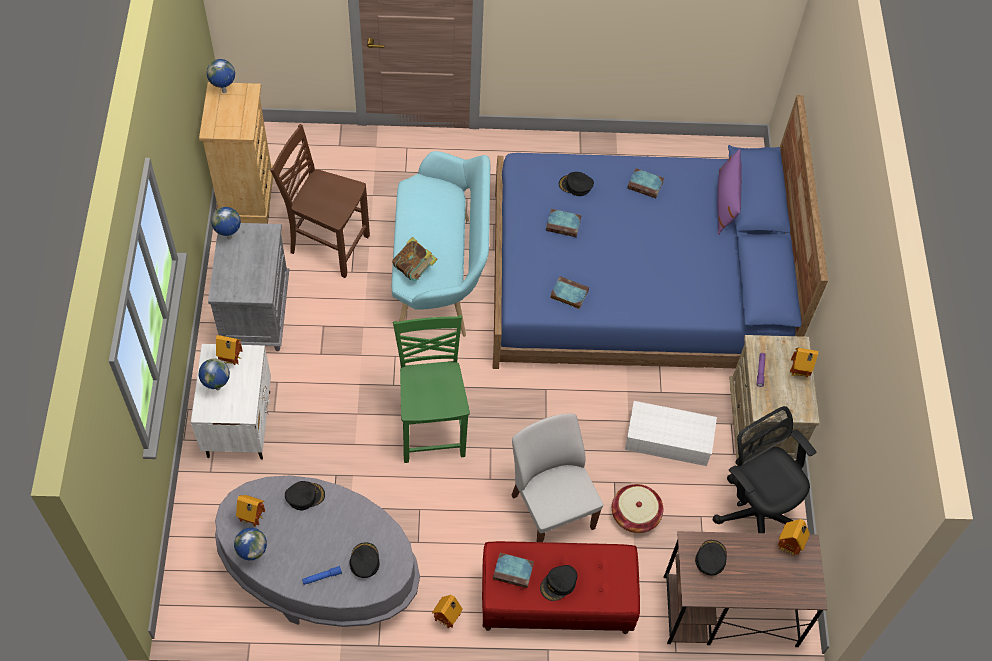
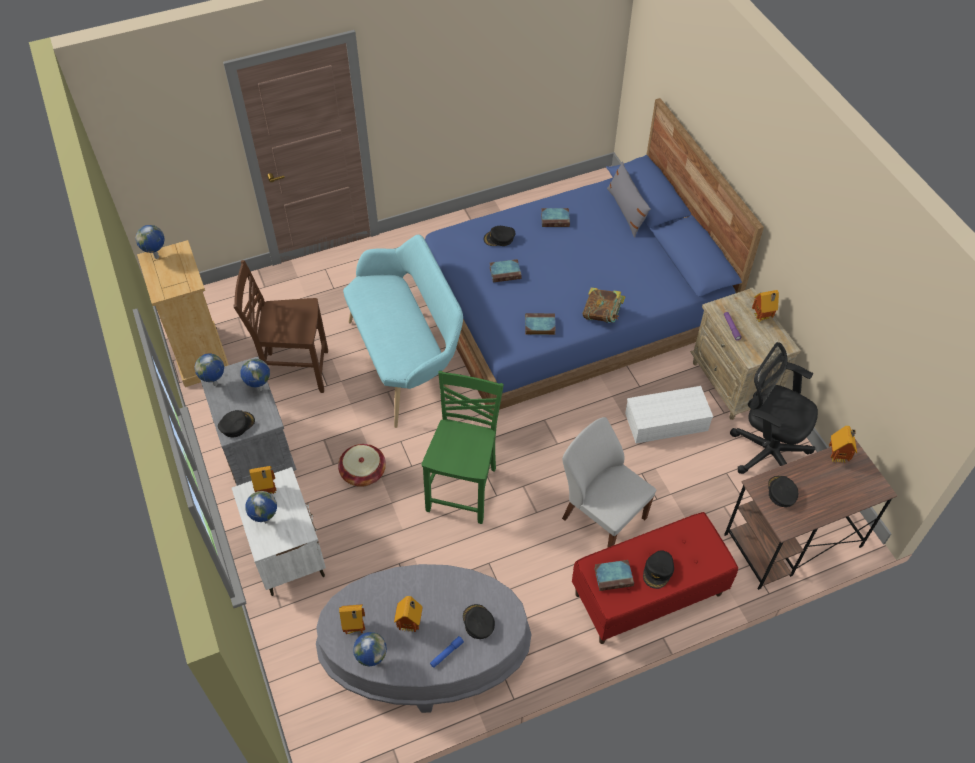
camera: 20 degrees left, 5 degrees down
black cap [285,481,325,510] -> black cap moved to [218,410,255,437]
book [392,237,438,281] -> book moved to [583,287,625,323]
green chair [393,315,470,463] -> green chair turned 45 degrees clockwise [422,371,504,524]
toy house [432,595,463,629] -> toy house moved to [394,596,422,632]
basket [612,484,663,533] -> basket moved to [338,444,386,487]
purple pillow [717,148,742,235] -> grey pillow [607,162,651,238]
none -> globe [241,359,270,391]

